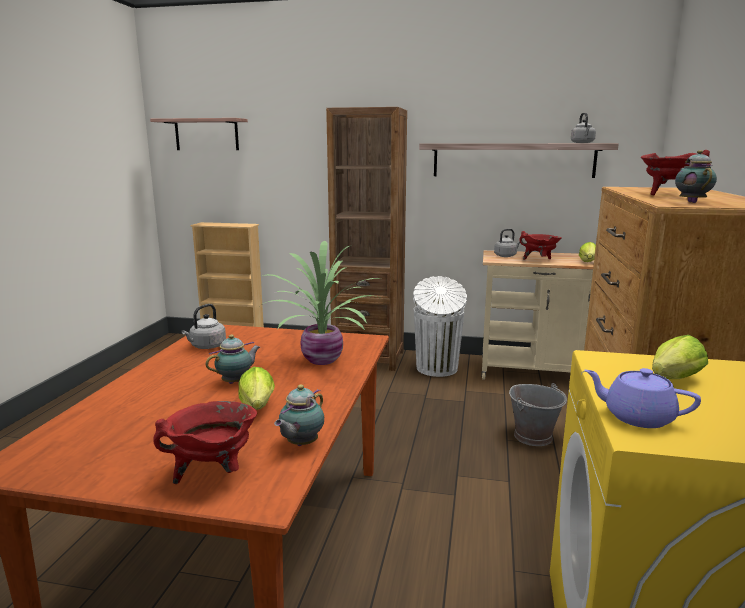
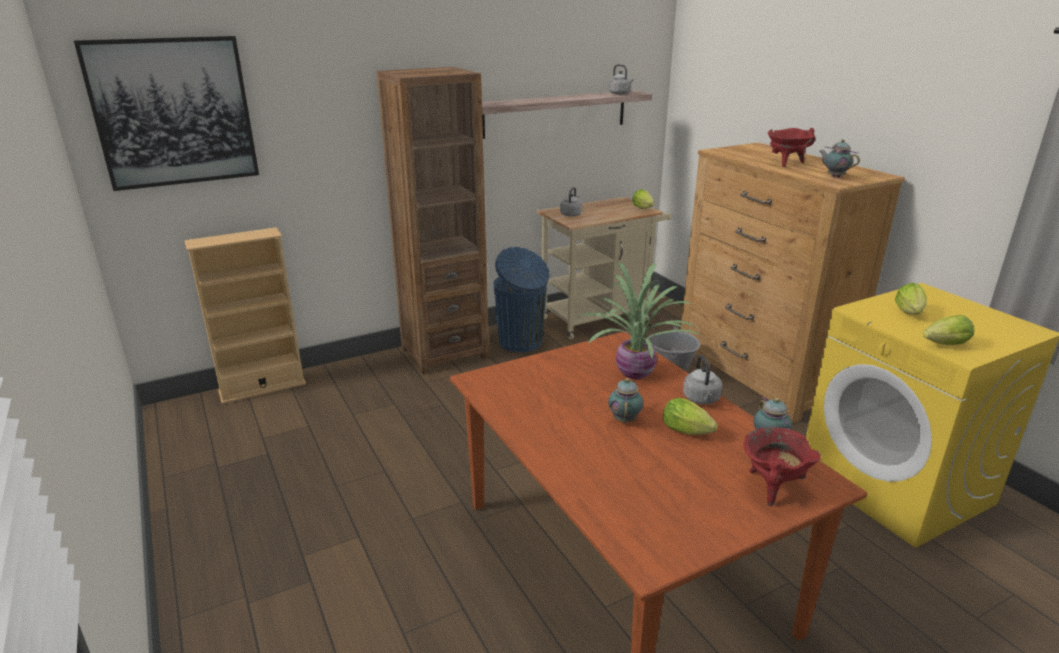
camera: 40 degrees left, 10 degrees up
shelf [150,118,248,150] -> picture [74,36,259,191]
grey kettle [182,304,226,349] -> grey kettle moved to [683,355,722,405]
white trash can [413,276,467,377] -> blue trash can [493,247,550,352]
red cooking pot [519,231,562,260] -> none
purple teapot [584,368,701,428] -> lettuce [923,315,974,345]

